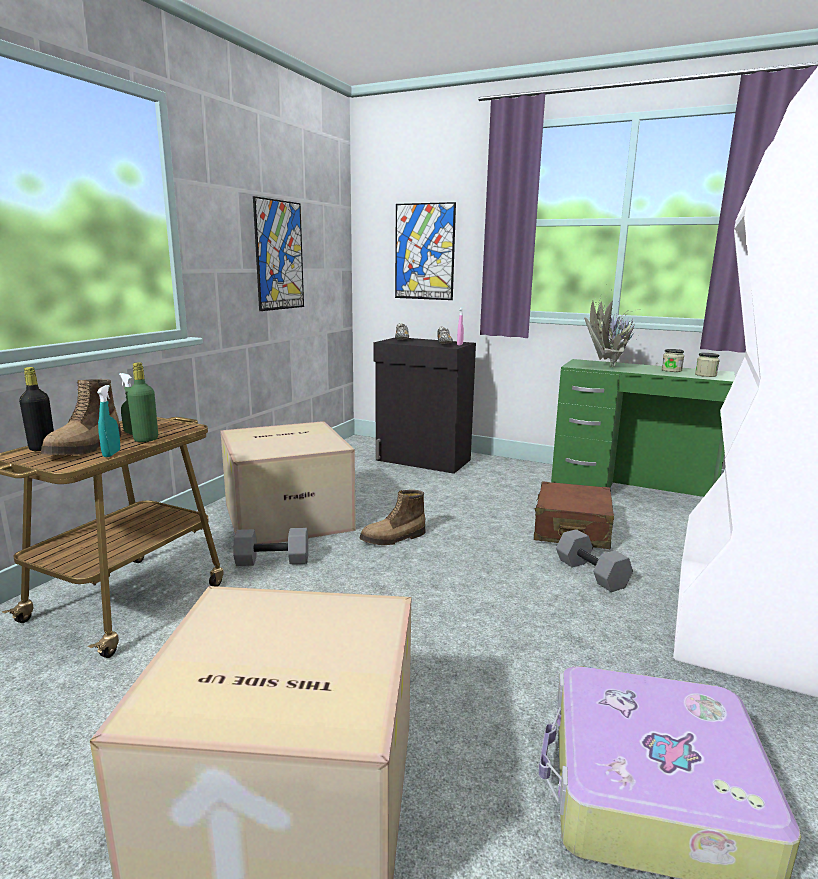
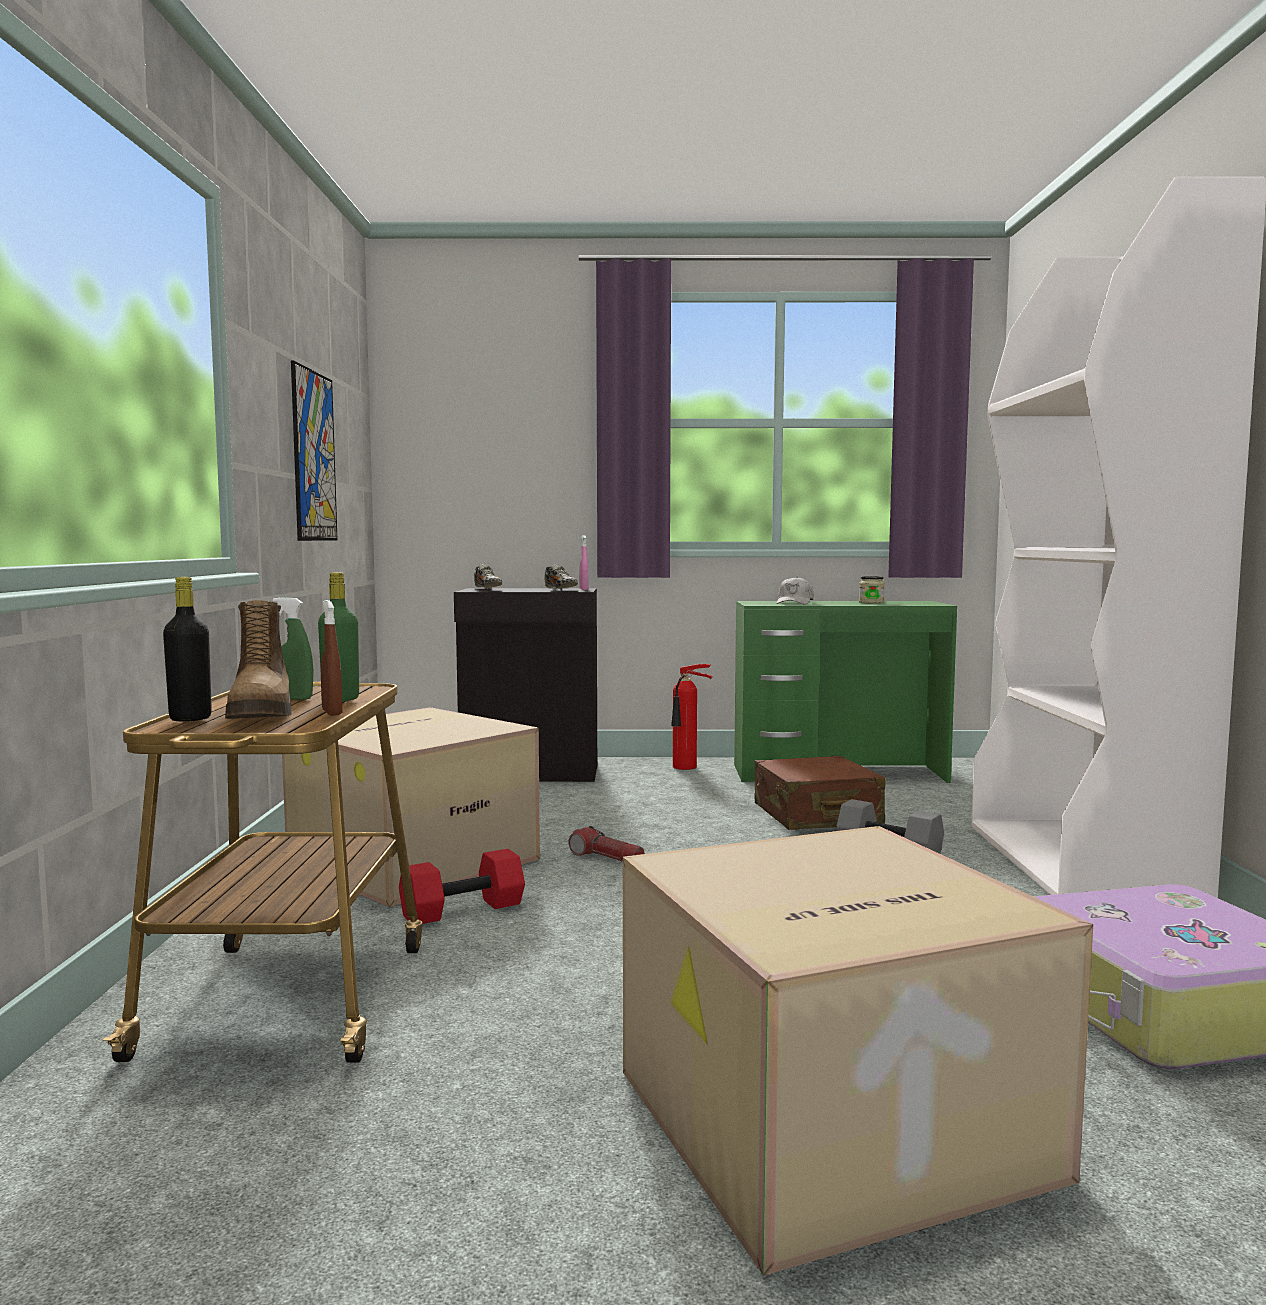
camera: 25 degrees left, 10 degrees down
turquoise spray bottle [97,385,120,457] -> brown spray bottle [321,600,342,716]
grey dumbbell [233,528,308,566] -> red dumbbell [399,849,525,924]
boot [360,490,426,545] -> flashlight [568,826,645,862]
picture [395,202,456,300] -> none
potted plant [584,289,658,368] -> white cap [776,576,814,605]
jar [695,353,720,377] -> none
none -> fire extinguisher [671,664,712,770]

